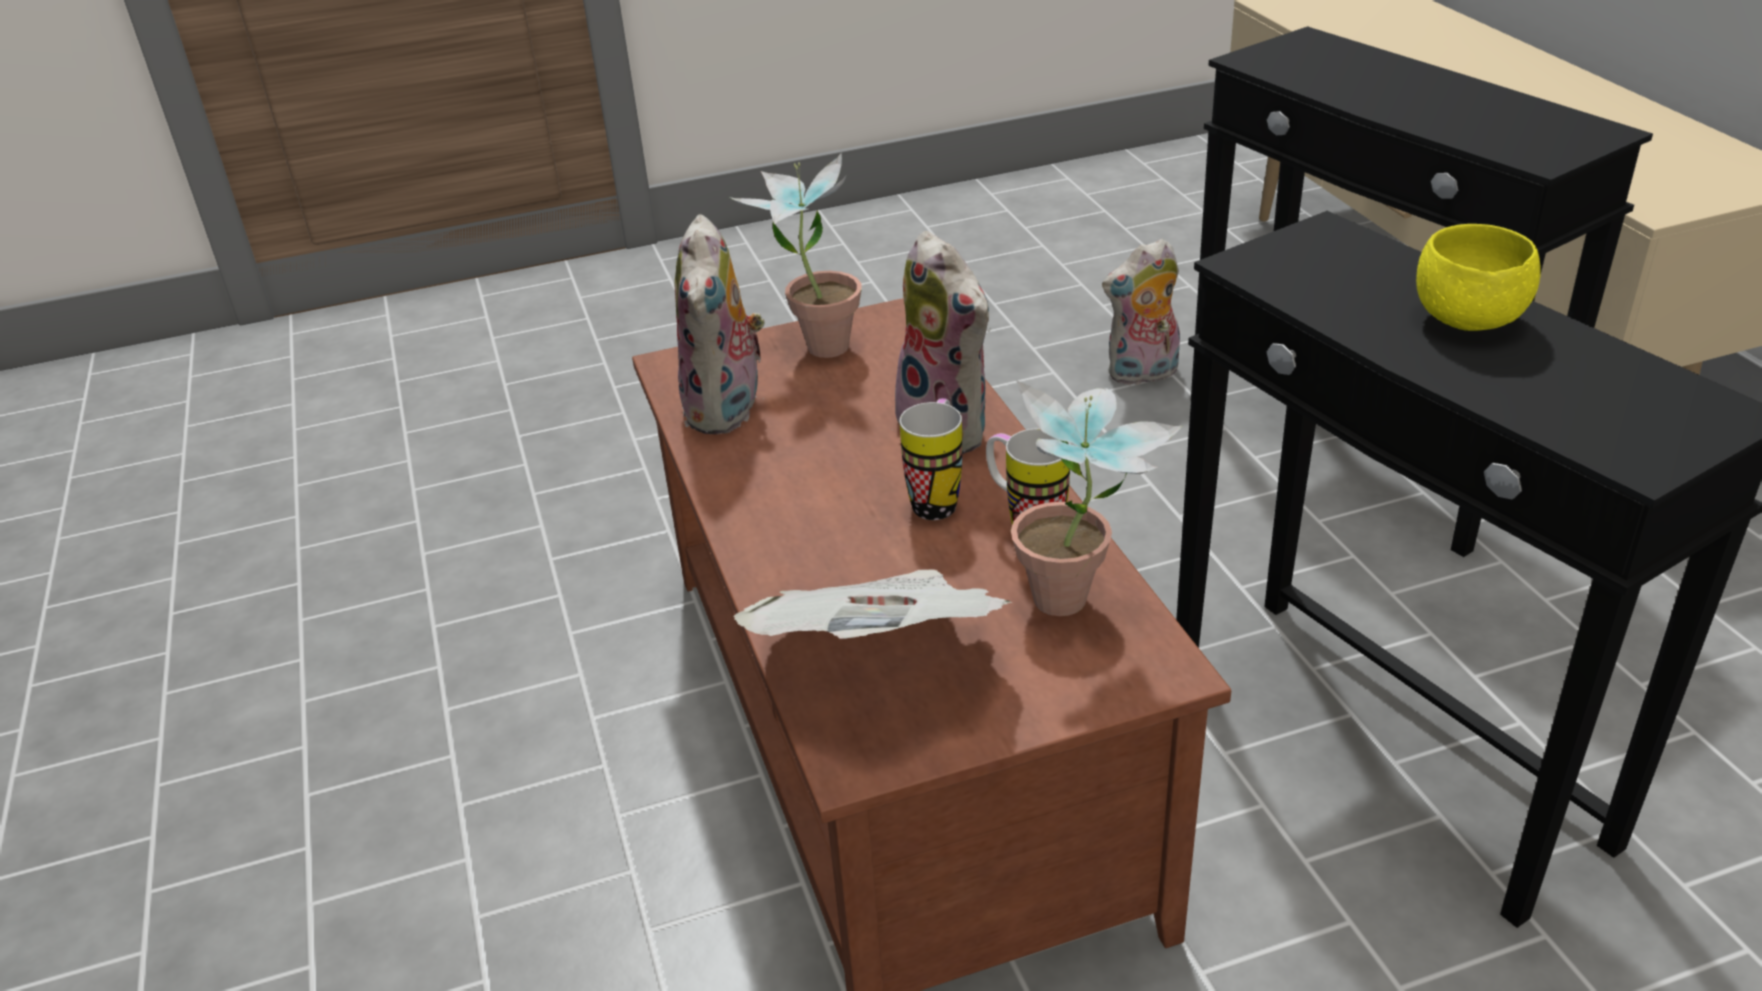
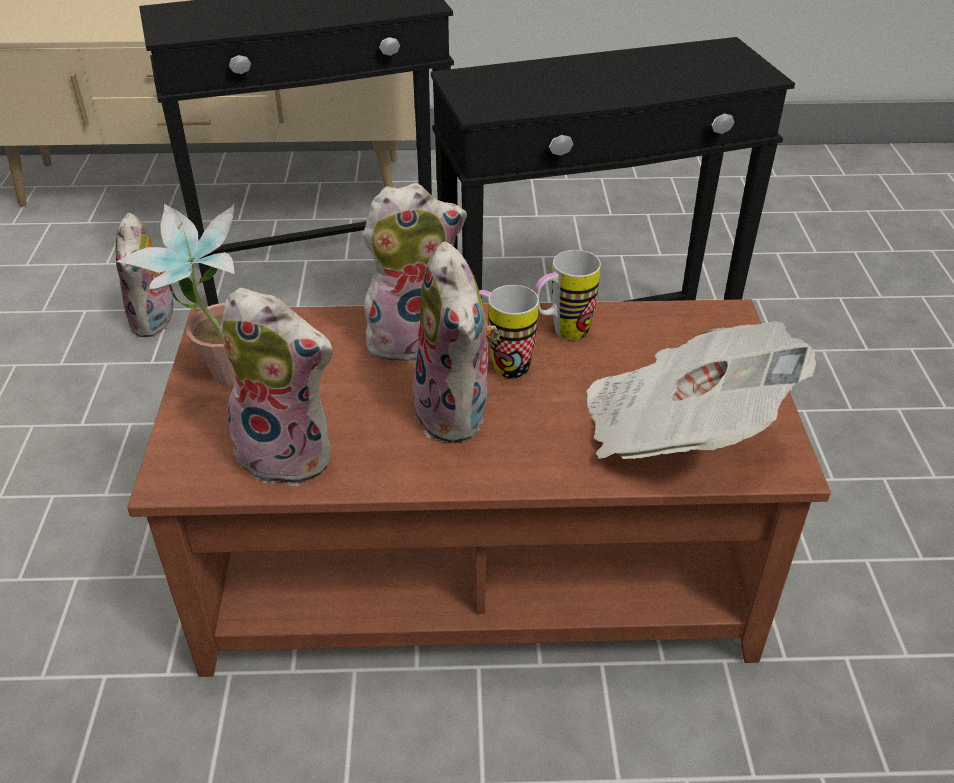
camera: 75 degrees left, 5 degrees up
potted plant [1011,380,1182,616] -> none
yellow bowl [1416,224,1541,331] -> none
none -> plush toy [409,241,500,443]

